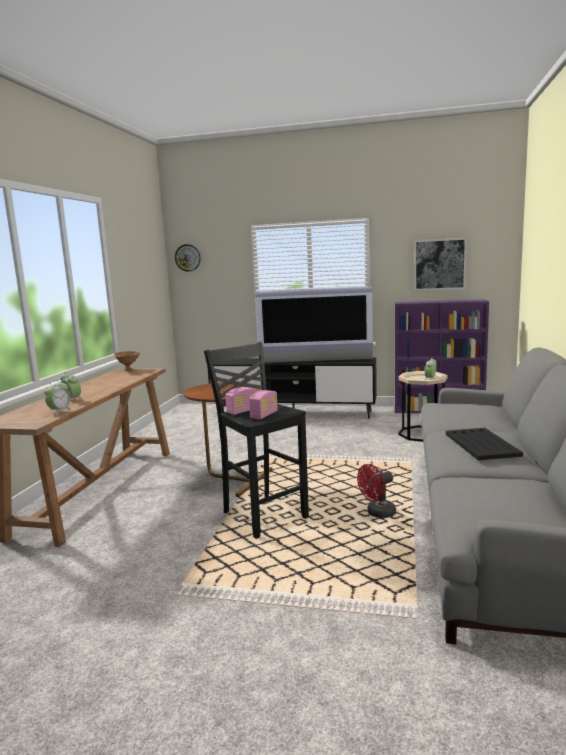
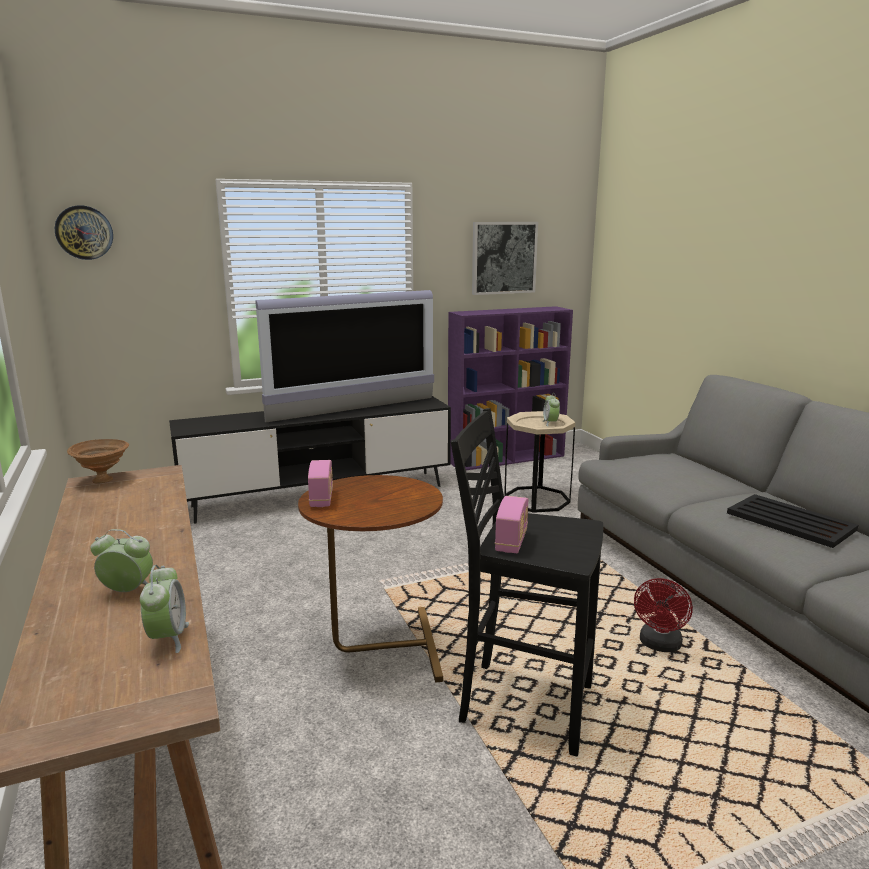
camera: 35 degrees left, 5 degrees up
radio [249,390,278,419] -> radio moved to [308,460,333,507]

